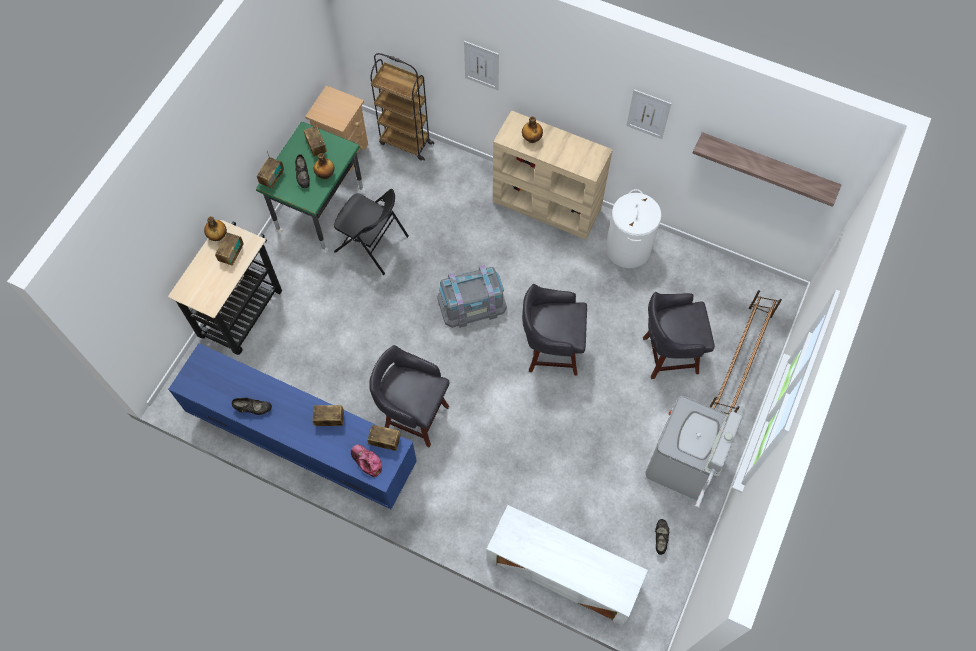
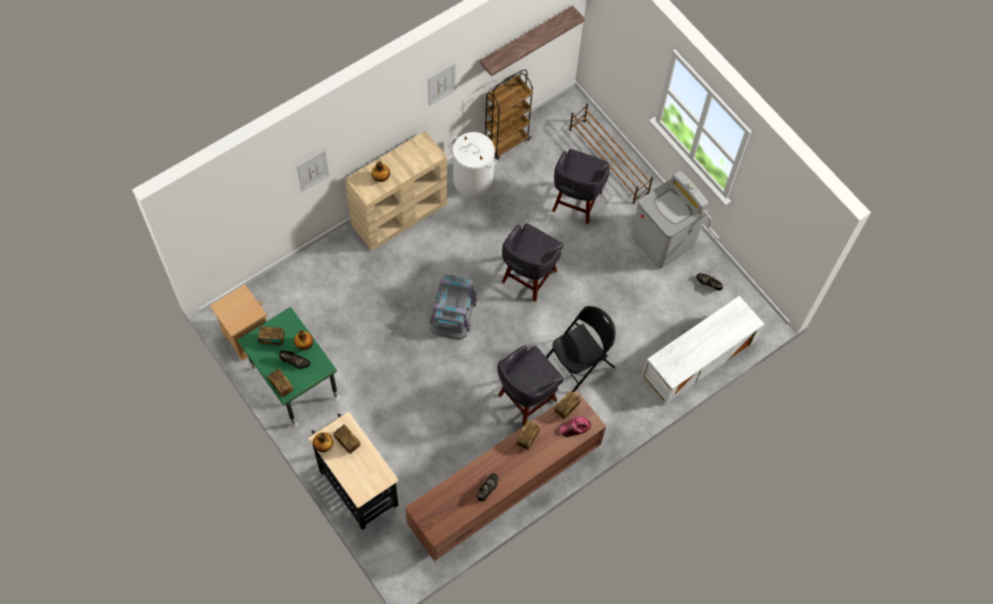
camera: 65 degrees left, 0 degrees up
blue cabinet [168,343,417,509] -> brown cabinet [405,390,606,561]
black chair [334,189,409,275] -> black chair moved to [546,306,616,392]
brown cart [370,53,435,161] -> brown cart moved to [485,70,533,160]

